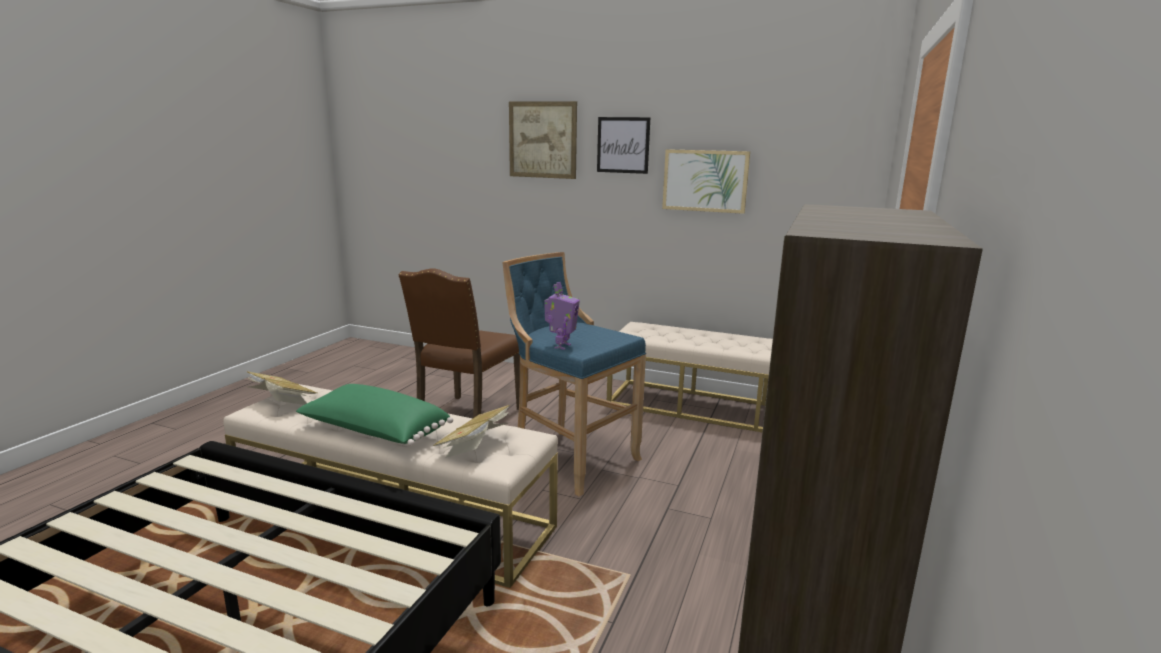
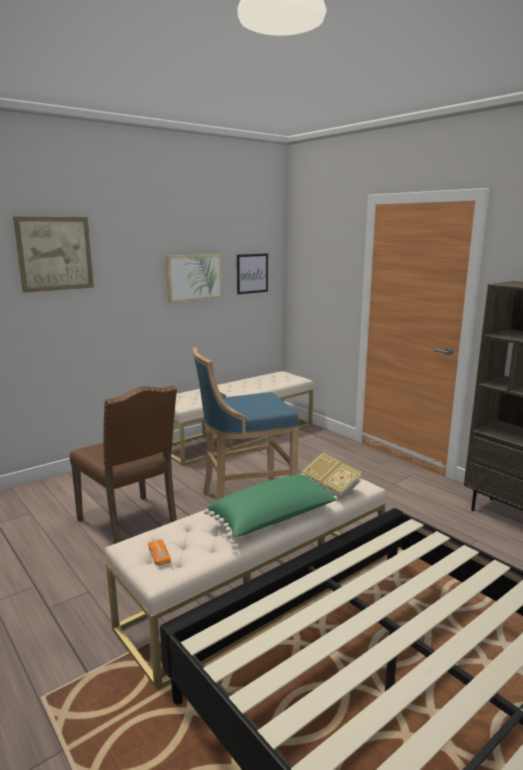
camera: 60 degrees left, 0 degrees up
book [246,371,317,405] -> orange toy car [148,539,171,565]
toy robot [544,282,580,350] -> none
picture [597,117,650,174] -> picture moved to [237,253,268,294]

